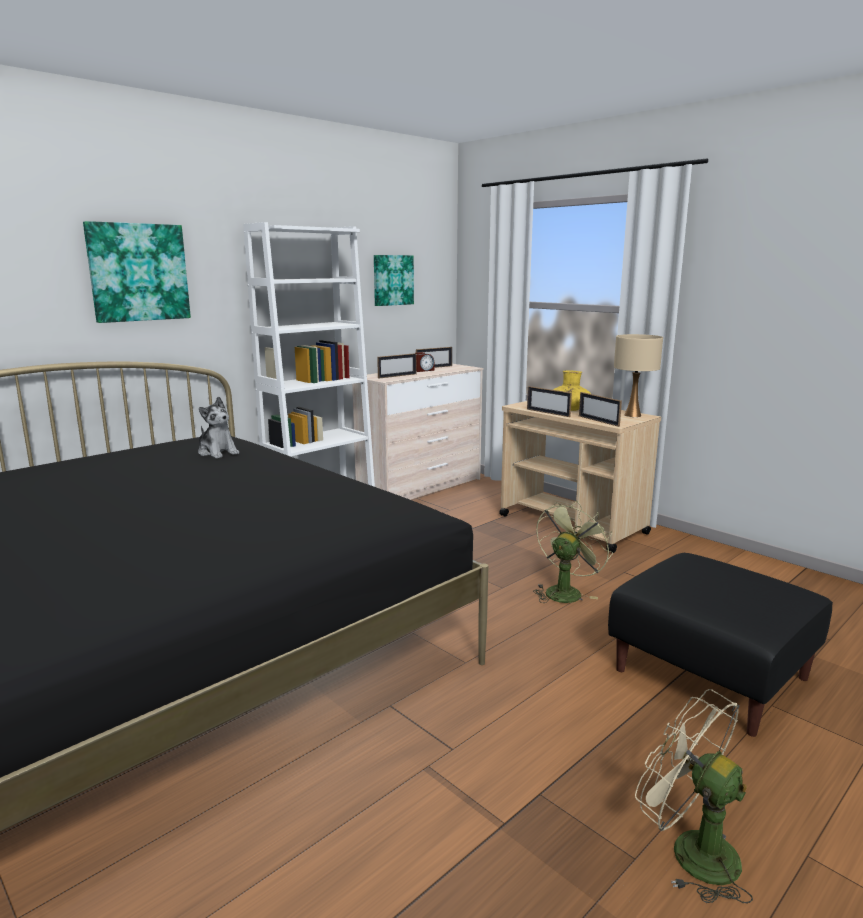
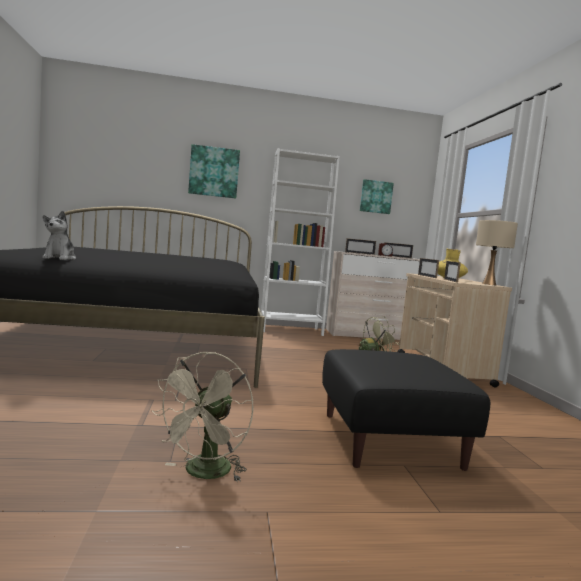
camera: 35 degrees right, 10 degrees down
plush toy [198,396,239,459] -> plush toy moved to [42,211,76,260]
beige fan [635,689,753,904] -> beige fan turned 150 degrees counterclockwise [152,352,254,482]

